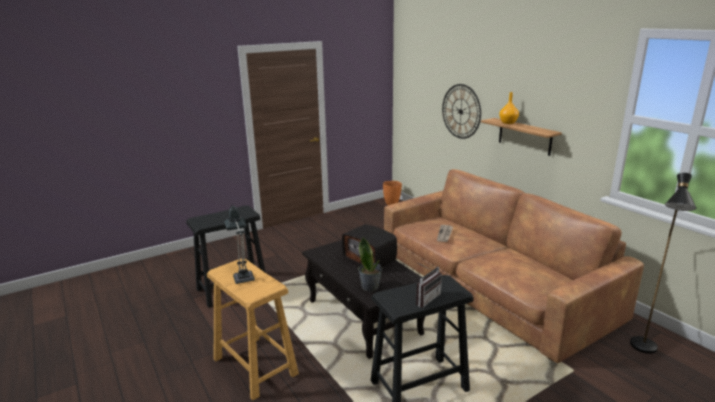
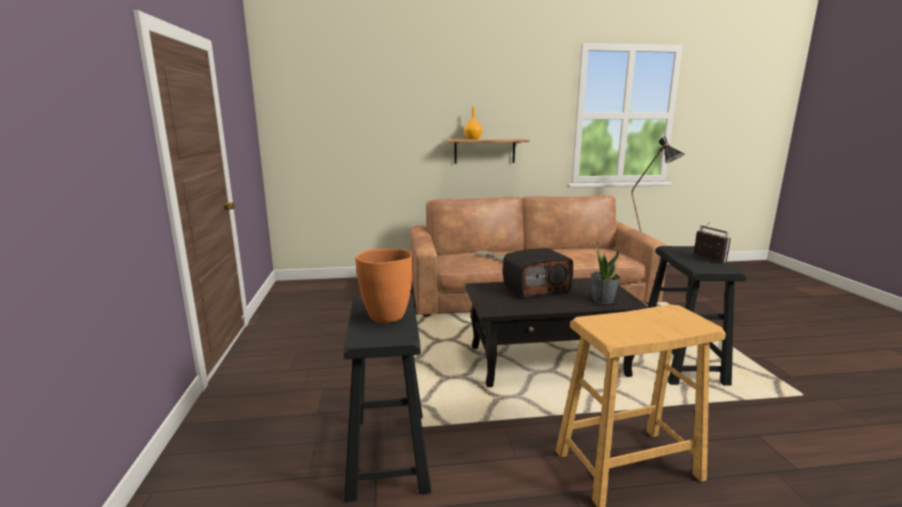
camera: 65 degrees left, 5 degrees down
table lamp [224,204,255,284] -> none
orange vase [383,181,402,205] -> orange vase moved to [355,249,413,323]
wall clock [442,84,481,139] -> none

